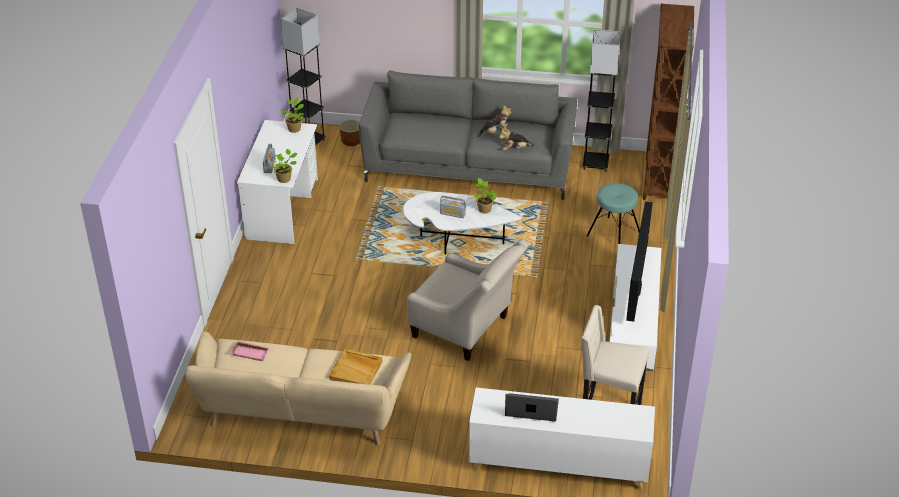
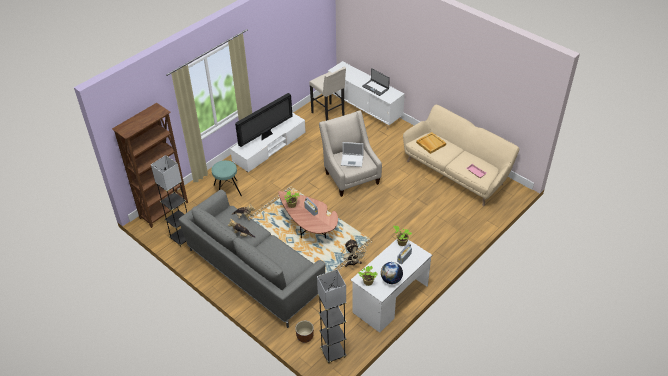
camera: 145 degrees left, 5 degrees up
white coffee table [403,192,522,255] -> brown coffee table [278,191,338,238]
none -> laptop [341,142,364,167]
none -> beige fan [342,239,366,267]
none -> globe [381,262,403,284]

